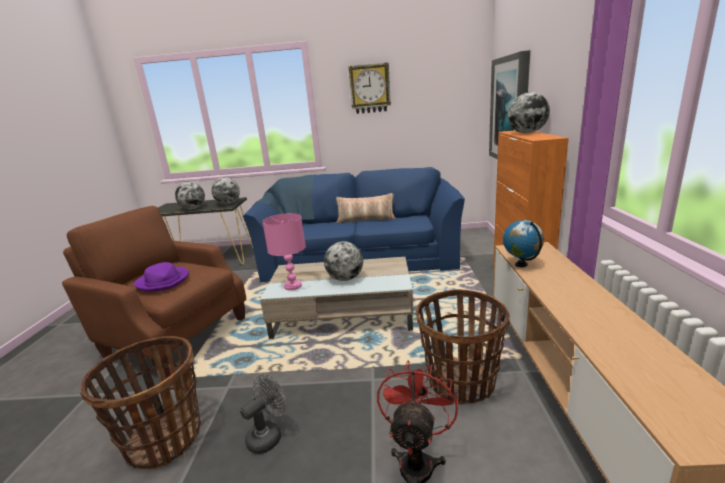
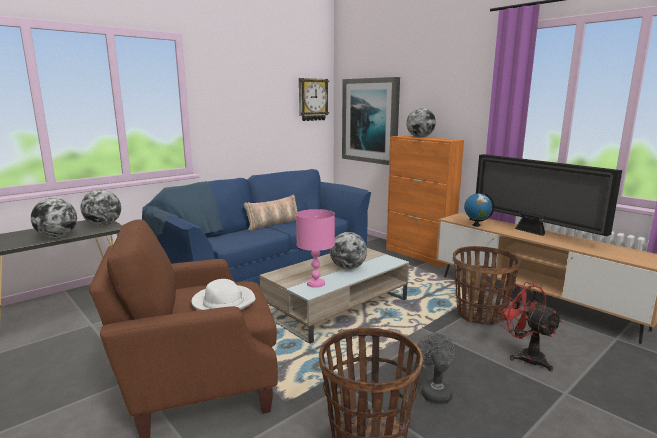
camera: 45 degrees left, 5 degrees down
purple hat [134,262,189,292] -> white hat [191,279,256,311]
wall clock [349,63,391,114] -> wall clock moved to [299,78,329,121]
none -> television [476,154,622,236]

